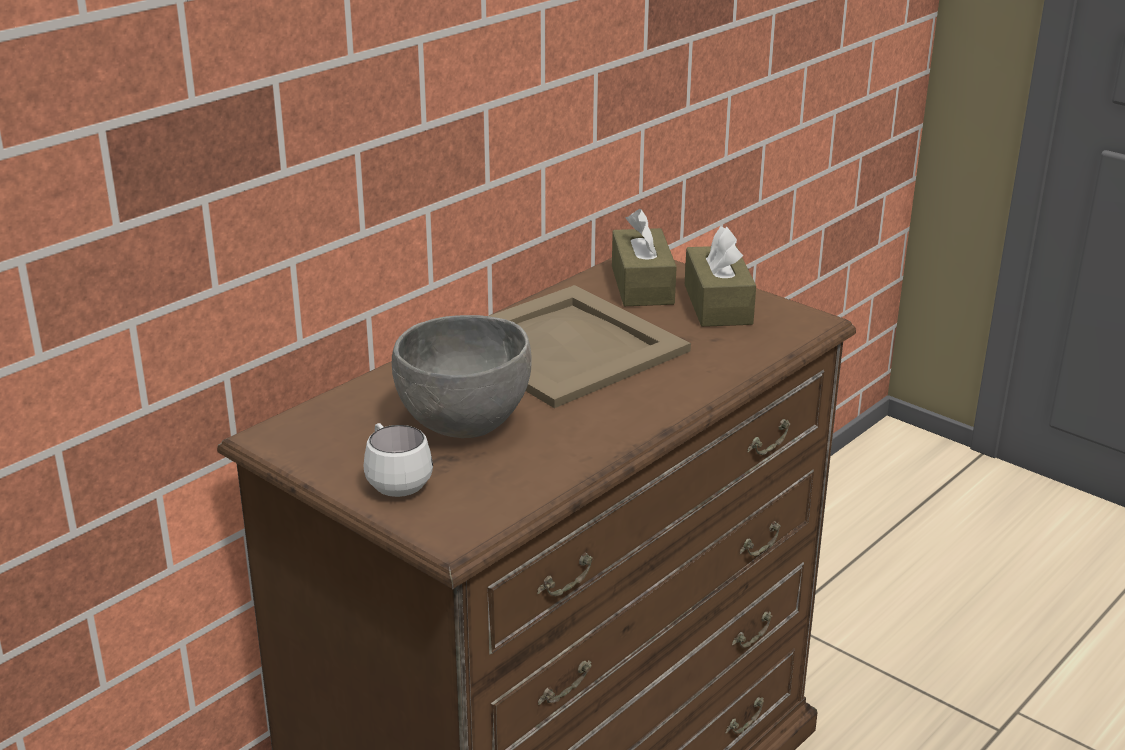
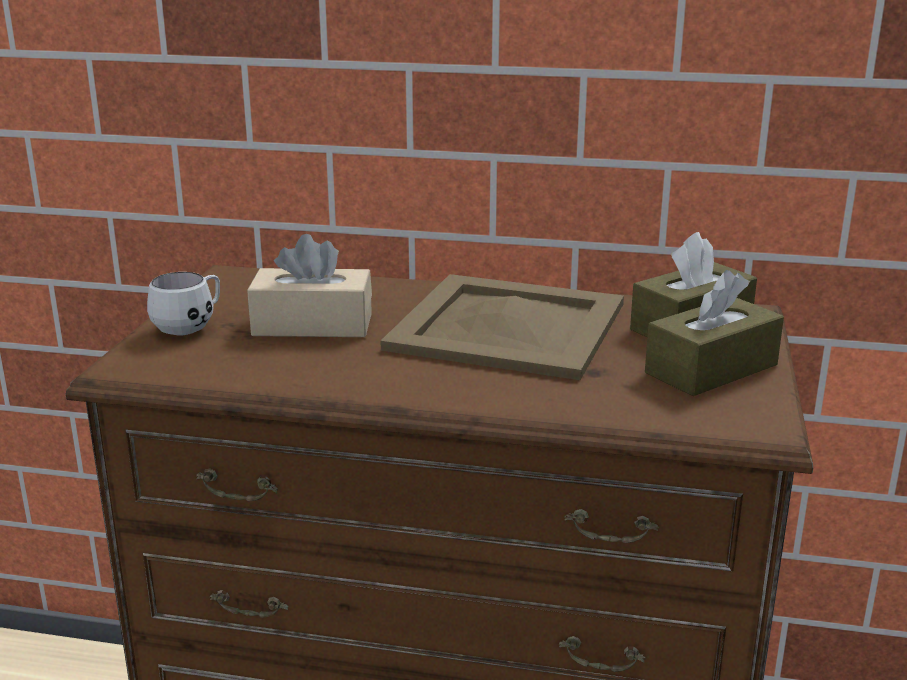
camera: 60 degrees right, 5 degrees down
grey bowl [392,315,531,438] -> beige tissue box [247,234,372,337]

